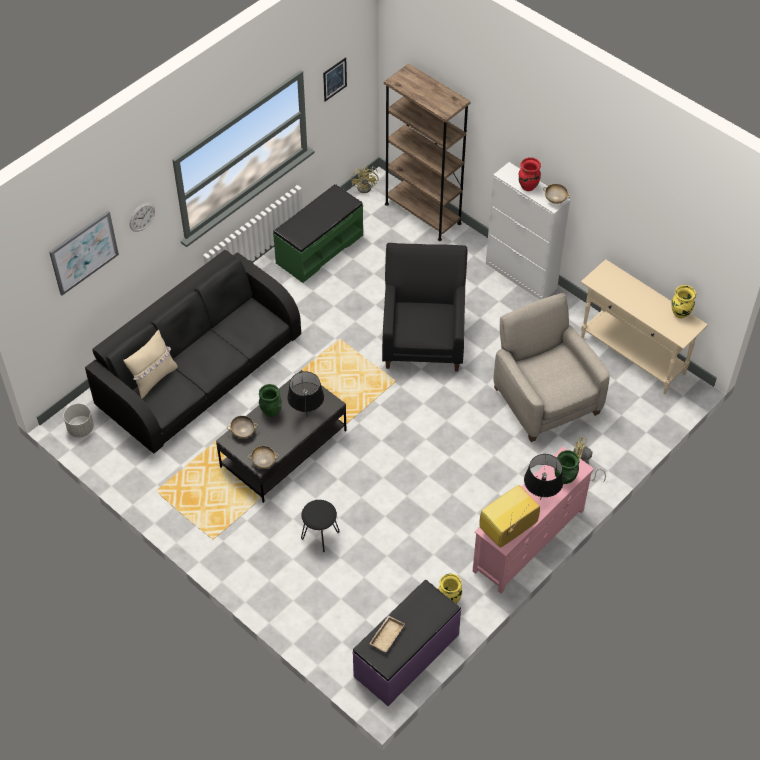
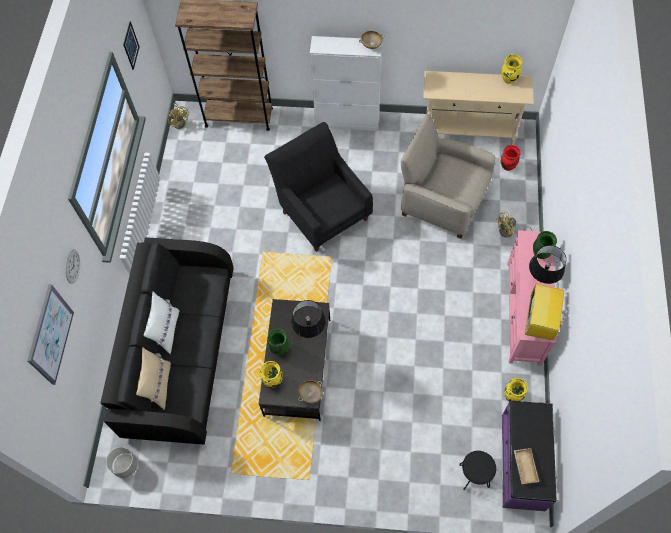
camera: 35 degrees left, 10 degrees up
beige bowl [227,416,258,438] -> yellow vase [260,361,283,388]
green bench [273,184,363,283] -> none
black stool [301,500,340,552] -> black stool moved to [459,451,496,490]
red vase [519,157,541,191] -> red vase moved to [501,145,521,171]
none -> white pillow [144,292,179,354]

